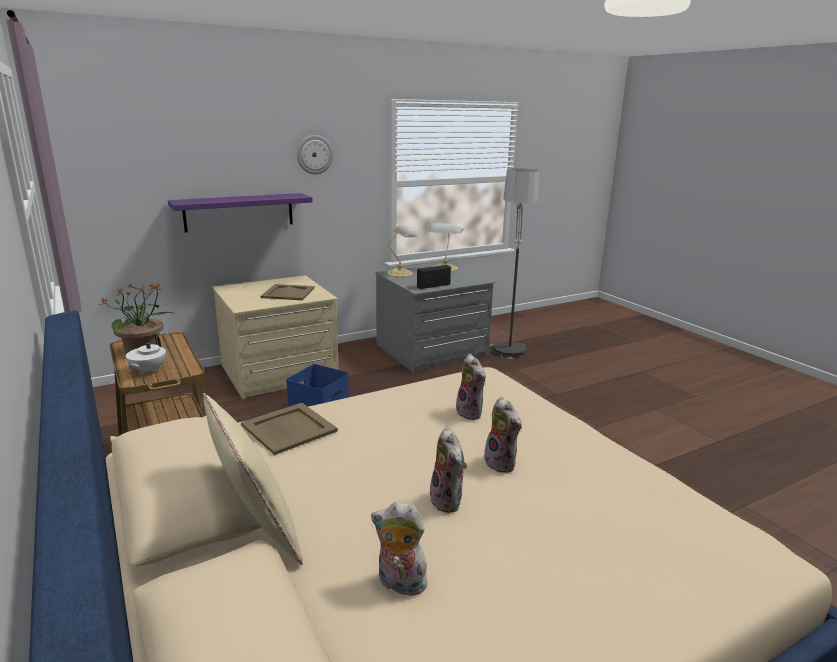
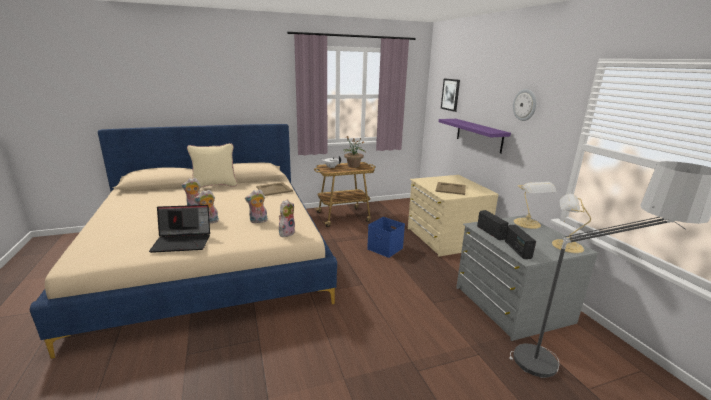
camera: 100 degrees right, 0 degrees up
plush toy [371,502,427,596] -> plush toy moved to [279,200,295,237]
none -> laptop [149,205,210,253]
none -> picture [441,79,460,112]
none -> radio [505,225,536,259]

